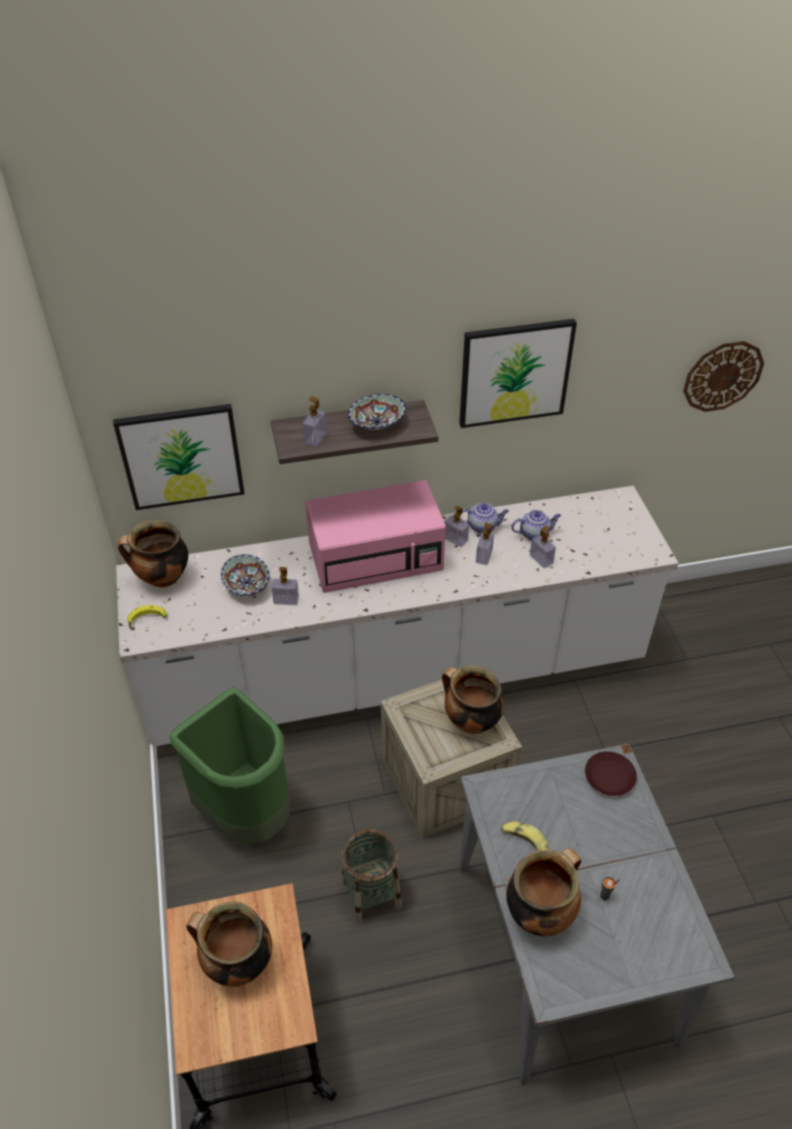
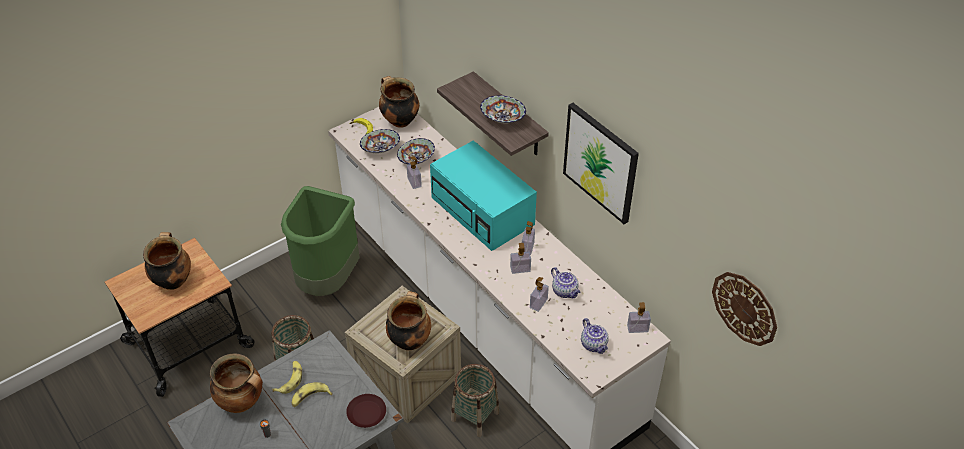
camera: 65 degrees right, 0 degrees up
picture [113,404,245,510] -> none
soap dispenser [303,396,327,447] -> soap dispenser moved to [627,302,651,333]
pink microwave [305,480,446,593] -> turquoise microwave [430,140,537,251]
teapot [460,503,509,533] -> teapot moved to [581,318,609,354]
none -> banana [292,382,333,407]
none -> bowl [360,129,400,153]
none -> basket [451,364,499,437]

